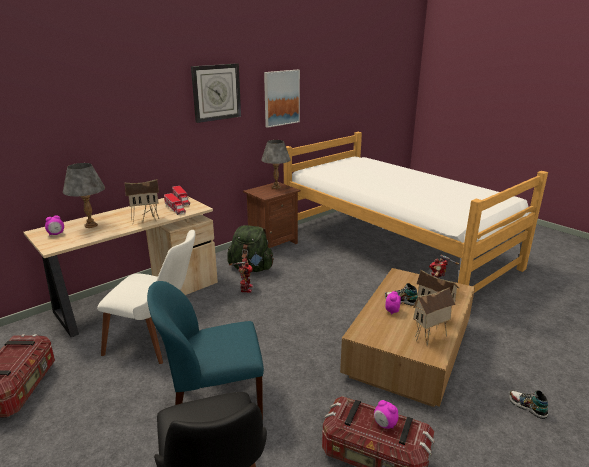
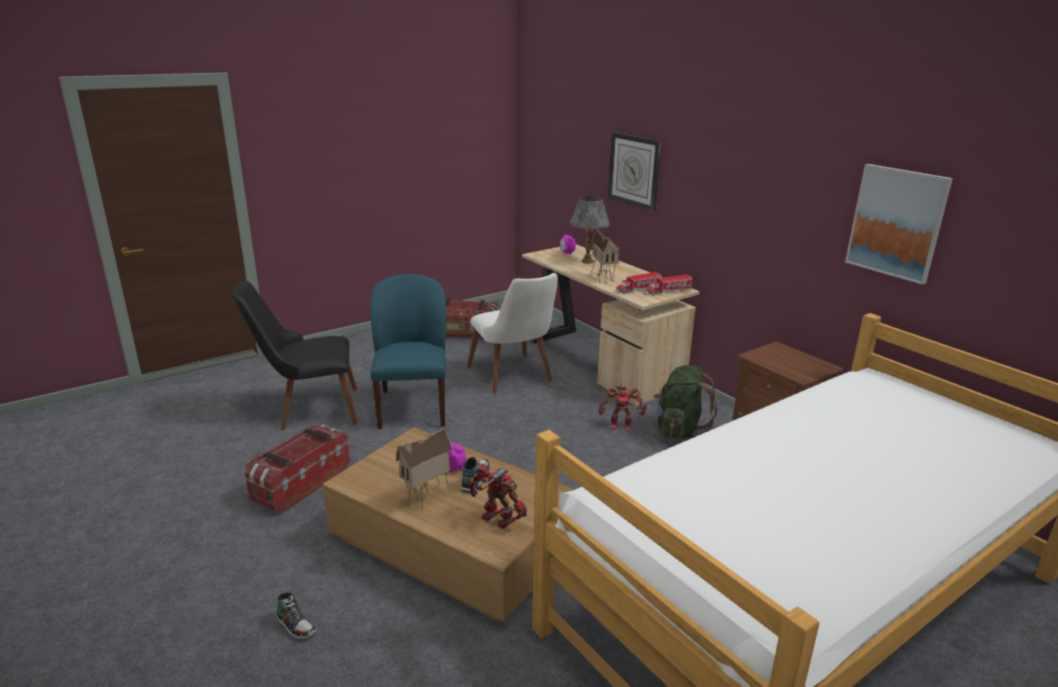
camera: 95 degrees right, 0 degrees up
white chair [97,230,196,364] -> white chair turned 45 degrees counterclockwise [467,273,558,393]
wall clock [191,63,241,123] -> wall clock moved to [608,132,662,211]
grey table lamp [261,140,291,189] -> none
alarm clock [374,400,399,429] -> none
toy house [413,287,456,345] -> none
shoe [509,390,548,419] -> shoe turned 75 degrees clockwise [276,593,316,640]

